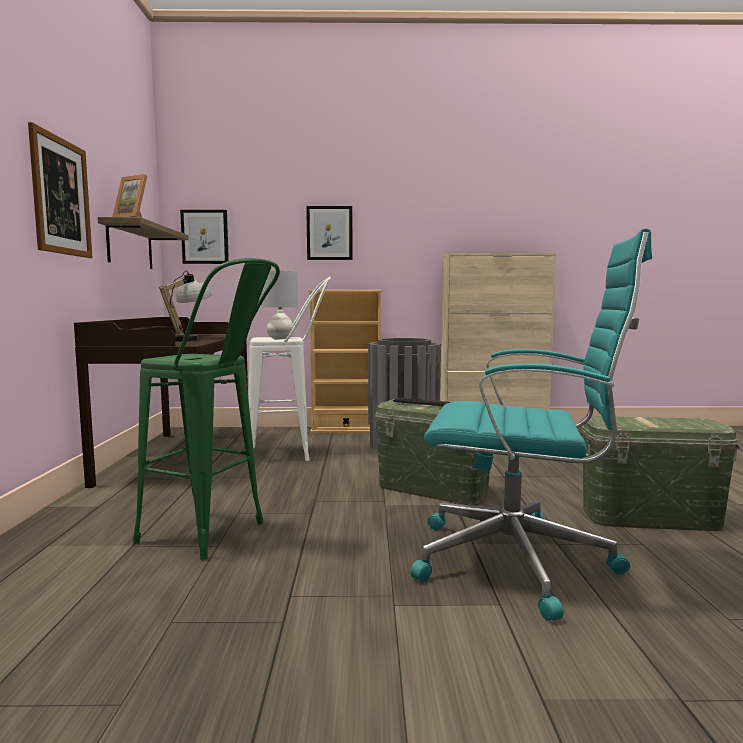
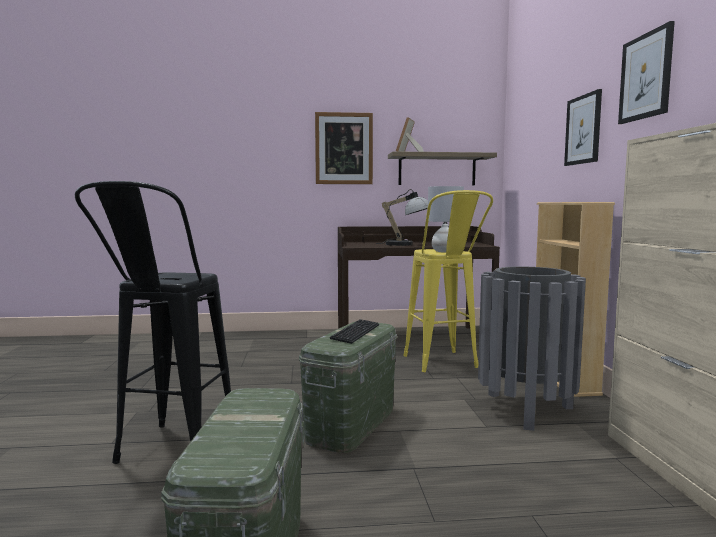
camera: 85 degrees right, 0 degrees up
green stool [133,258,280,560] -> none
picture [180,210,229,264] -> picture moved to [618,21,675,124]
white stool [249,277,331,461] -> yellow stool [403,190,493,372]
turquoise office chair [410,228,652,621] -> black stool [75,181,231,464]

